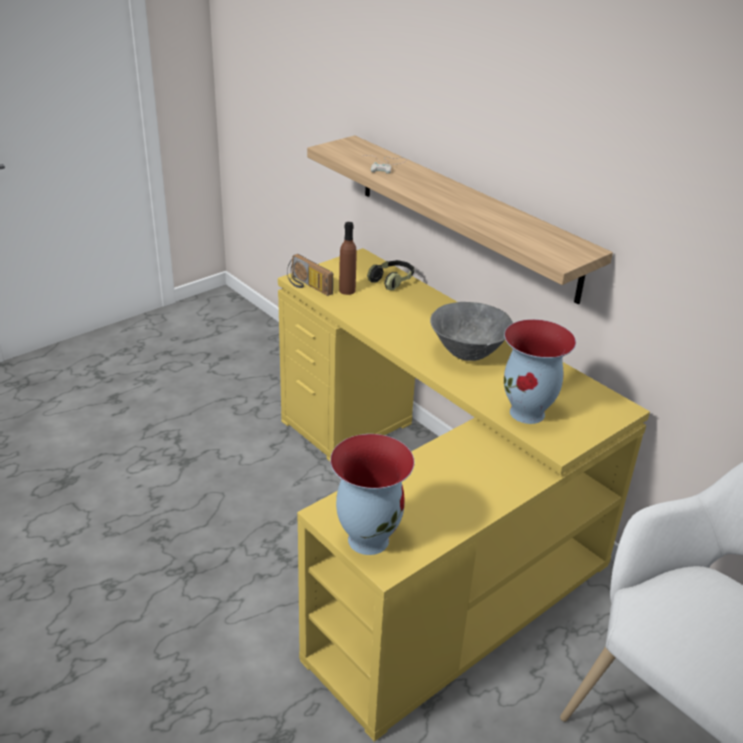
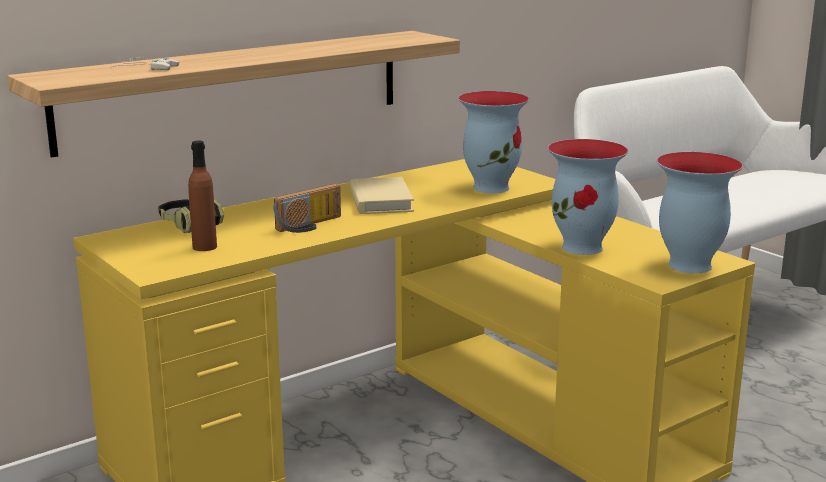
camera: 85 degrees left, 15 degrees down
radio [287,254,333,296] -> radio moved to [273,184,341,233]
grey bowl [430,302,513,361] -> beige book [350,177,414,214]
none -> vase [548,139,628,255]

